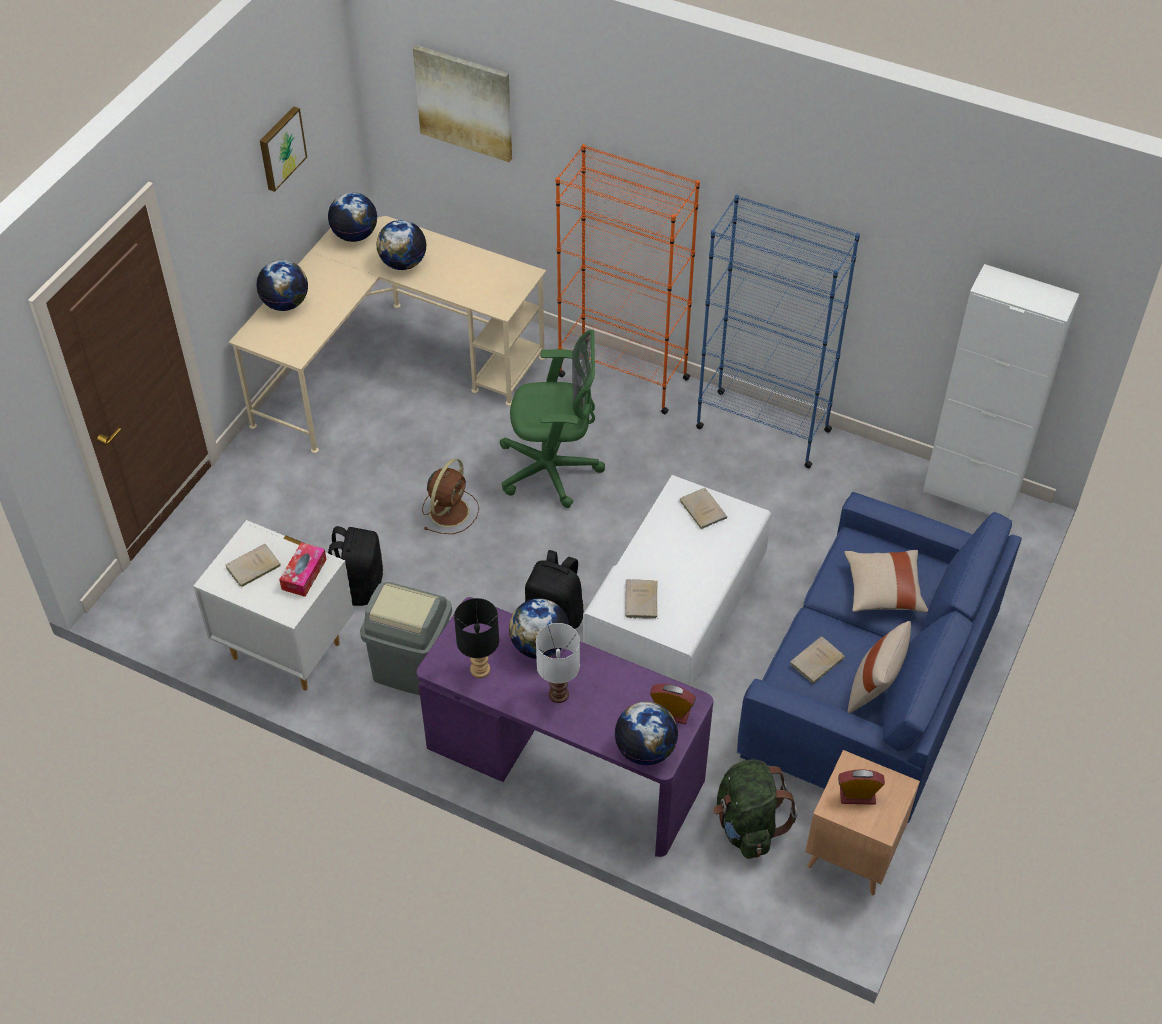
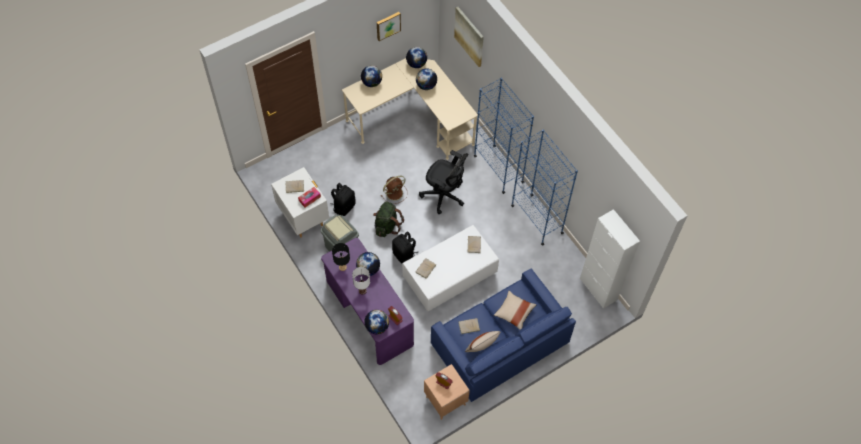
camera: 30 degrees right, 10 degrees up
green office chair [500,330,605,508] -> black office chair [419,150,469,215]
orange bookcase [555,144,700,415] -> blue bookcase [474,78,534,194]
green backpack [713,759,798,859] -> green backpack moved to [373,202,404,237]

